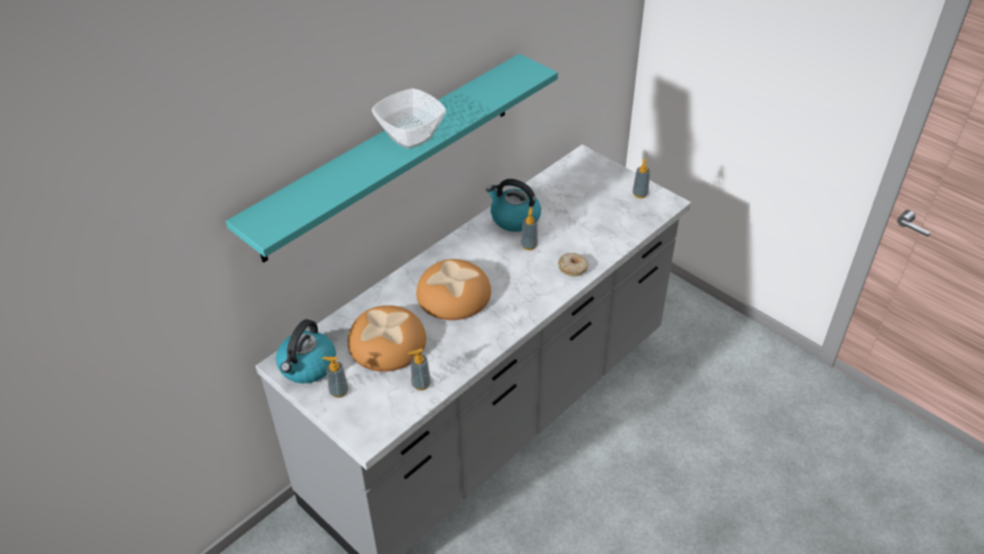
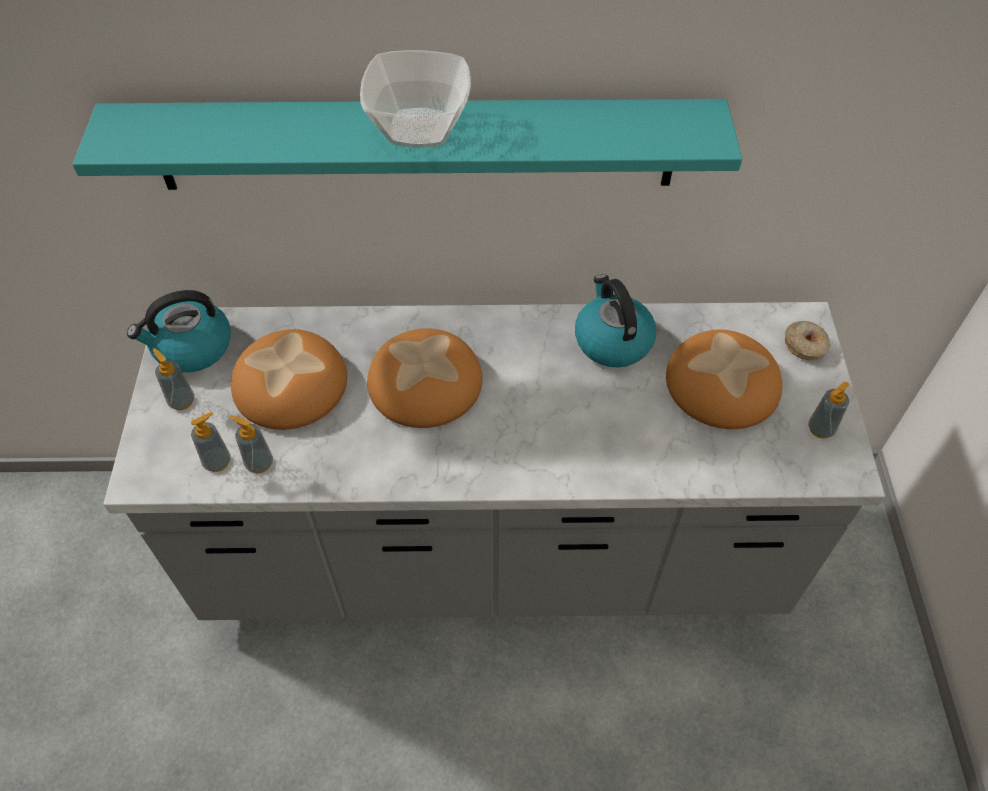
camera: 45 degrees right, 10 degrees up
soap dispenser [521,207,538,250] -> soap dispenser moved to [191,412,231,472]
donut [558,253,589,276] -> donut moved to [785,321,830,360]
none -> bread [666,330,782,429]

